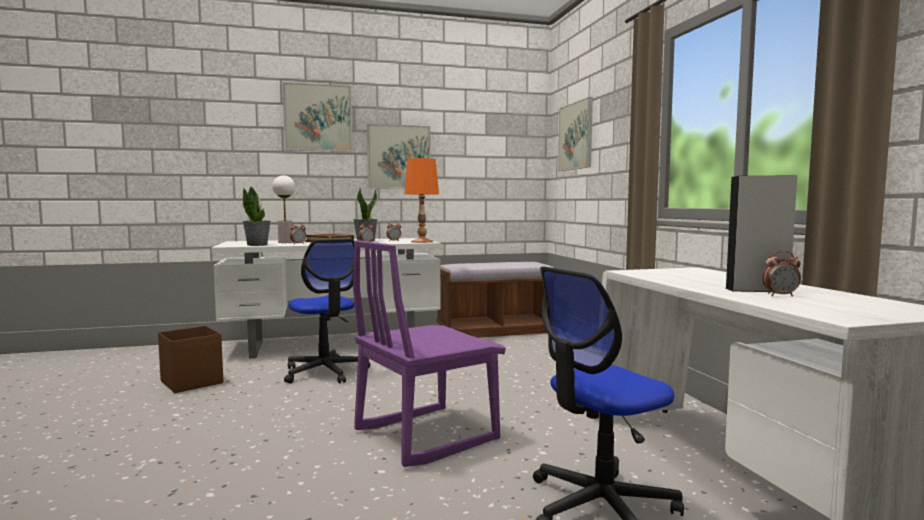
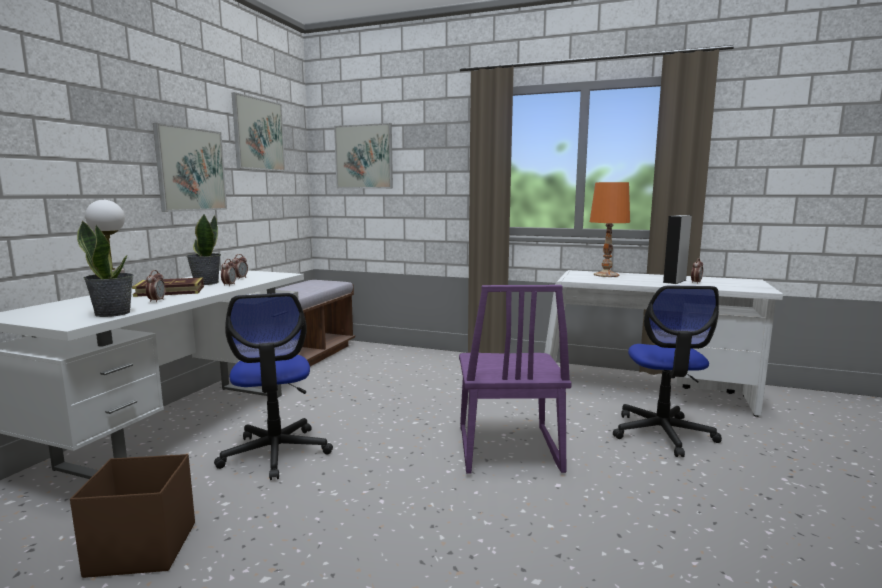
camera: 55 degrees left, 5 degrees up
picture [283,82,352,152] -> picture moved to [232,92,285,171]
office chair [284,238,371,384] -> office chair turned 75 degrees clockwise [214,293,333,480]
orange table lamp [404,158,439,243] -> orange table lamp moved to [590,182,630,277]

